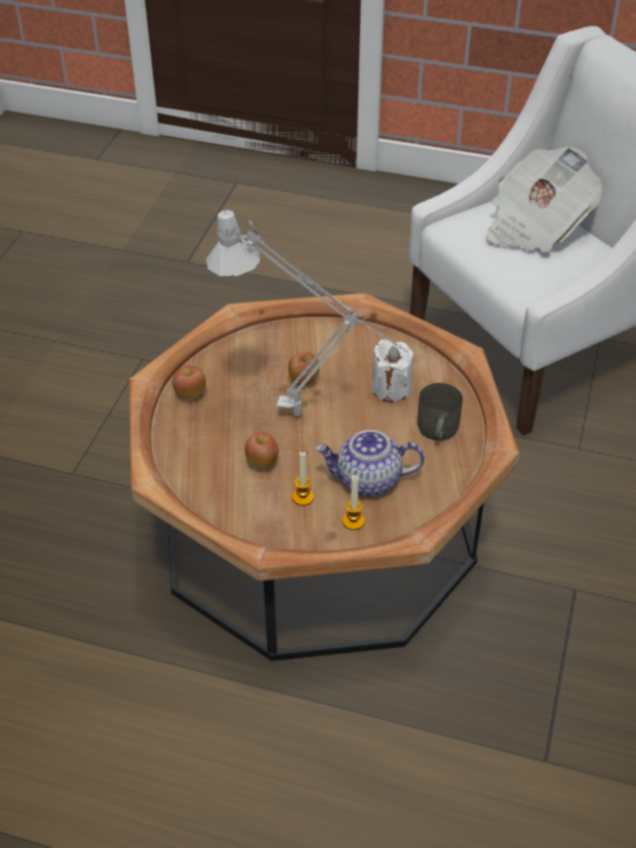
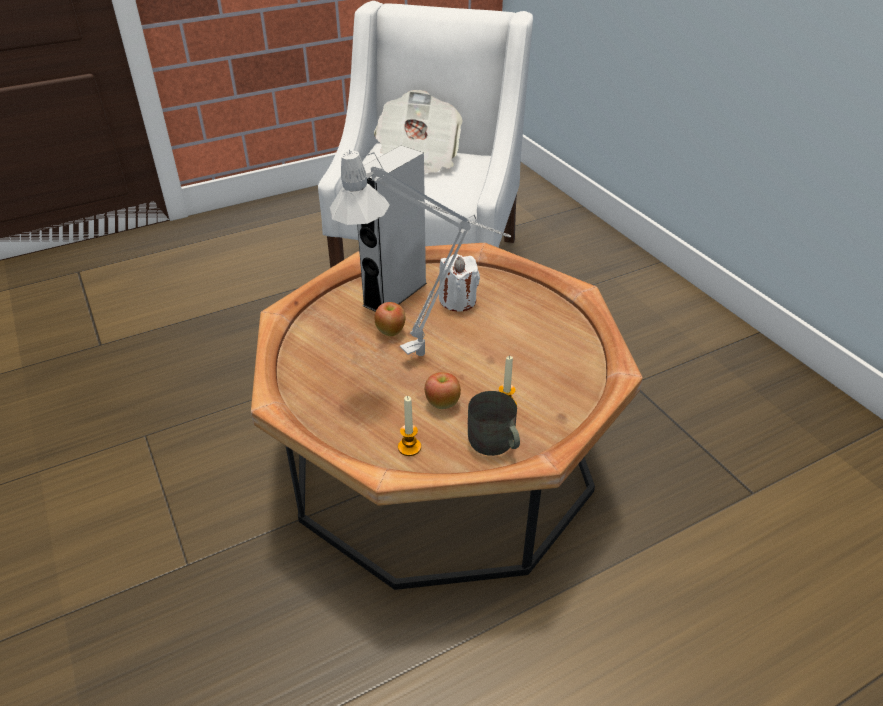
camera: 45 degrees left, 5 degrees down
apple [172,366,206,400] -> none
teapot [315,430,424,496] -> none
candle [342,475,365,530] -> candle moved to [398,396,421,456]
grey mug [418,383,463,441] -> grey mug moved to [468,391,520,456]
none -> grey speaker [357,146,427,312]

